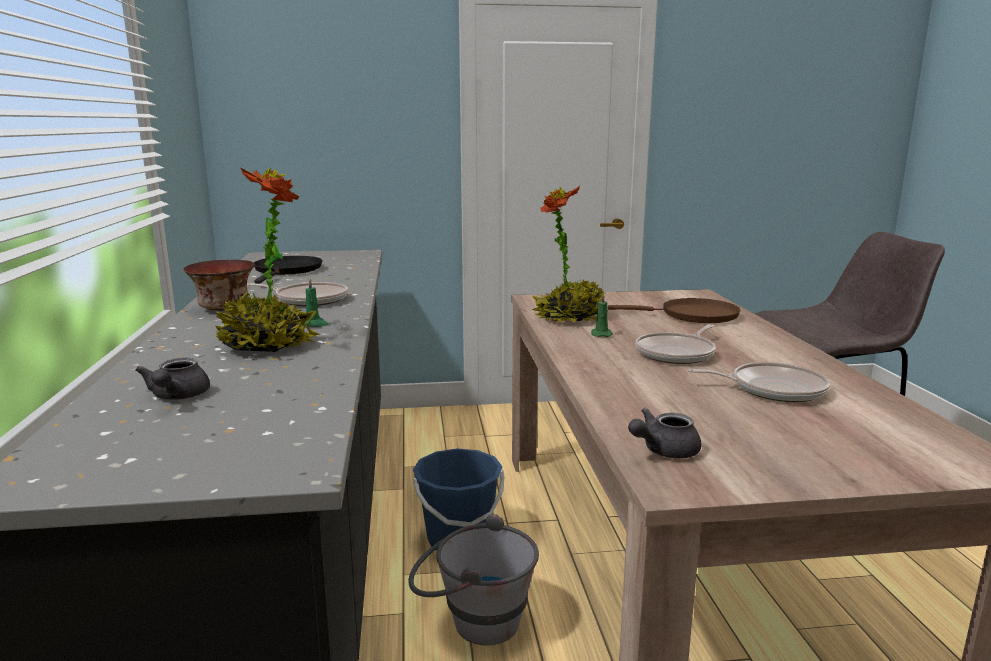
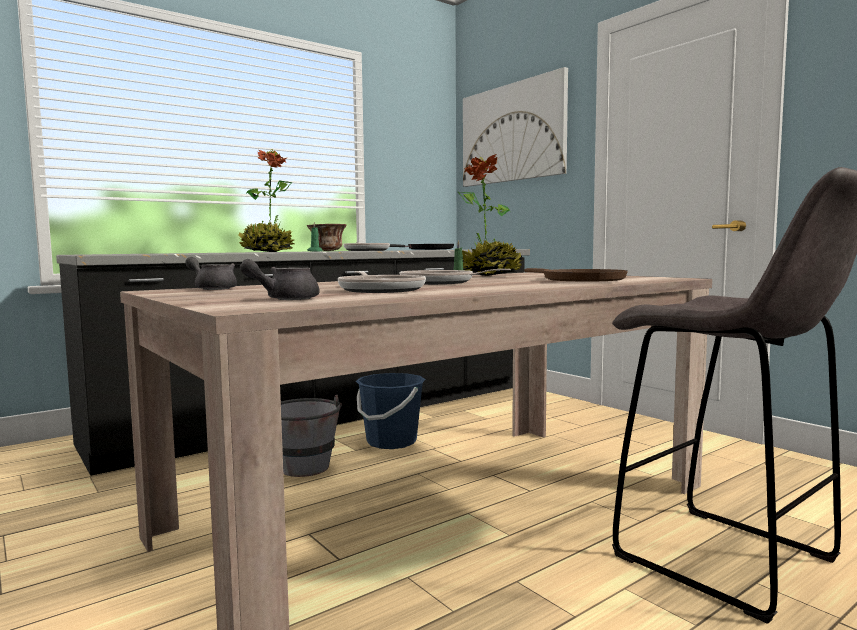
camera: 60 degrees right, 10 degrees down
grey teapot [135,358,210,400] -> grey teapot moved to [240,259,320,300]
none -> picture [463,67,568,187]

